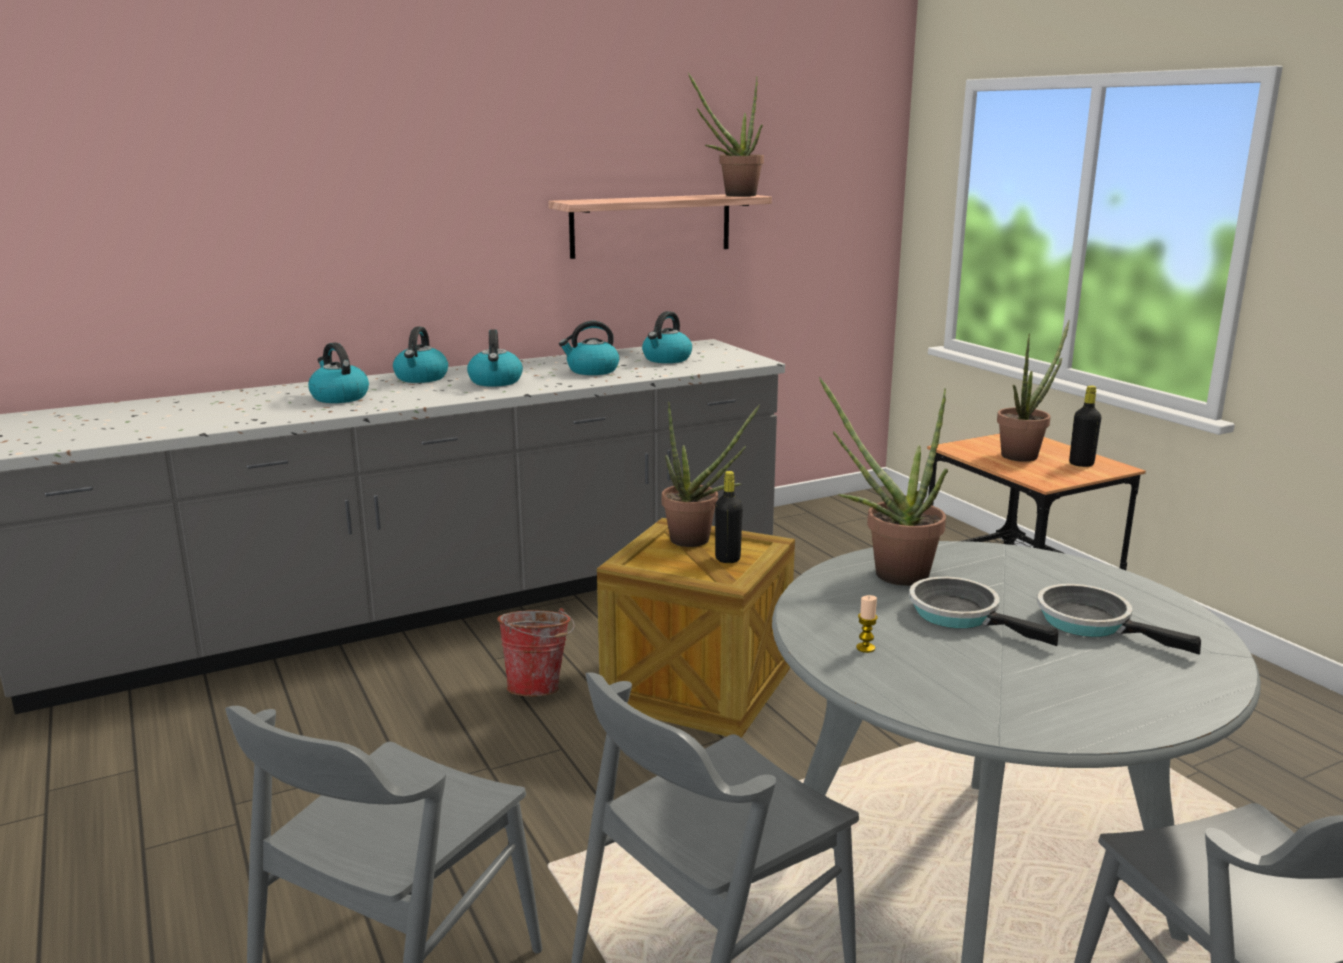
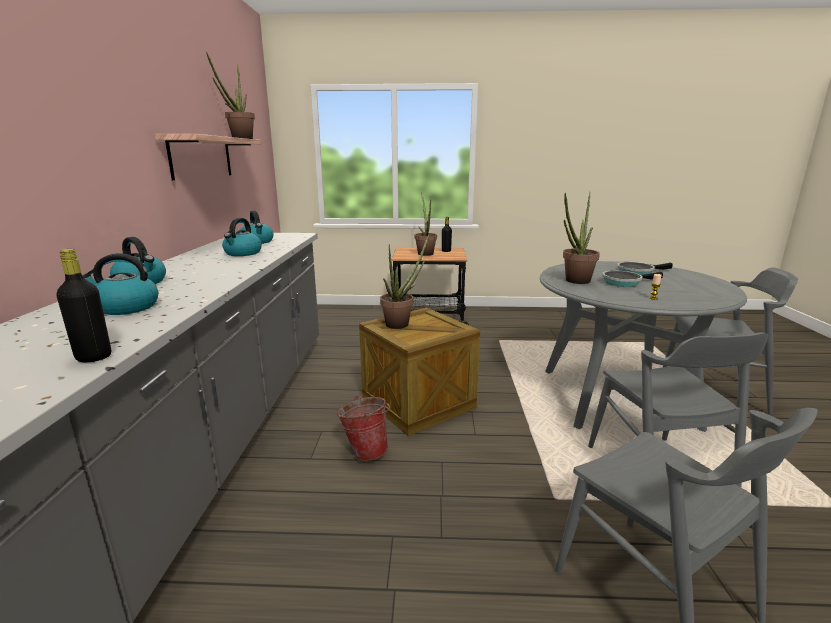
camera: 60 degrees left, 0 degrees up
kettle [467,329,523,387] -> none
black bottle [715,471,743,563] -> black bottle moved to [57,249,111,362]

